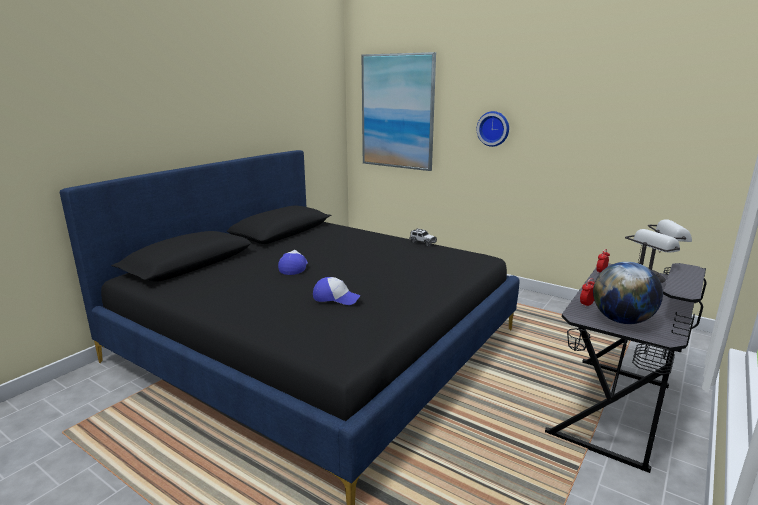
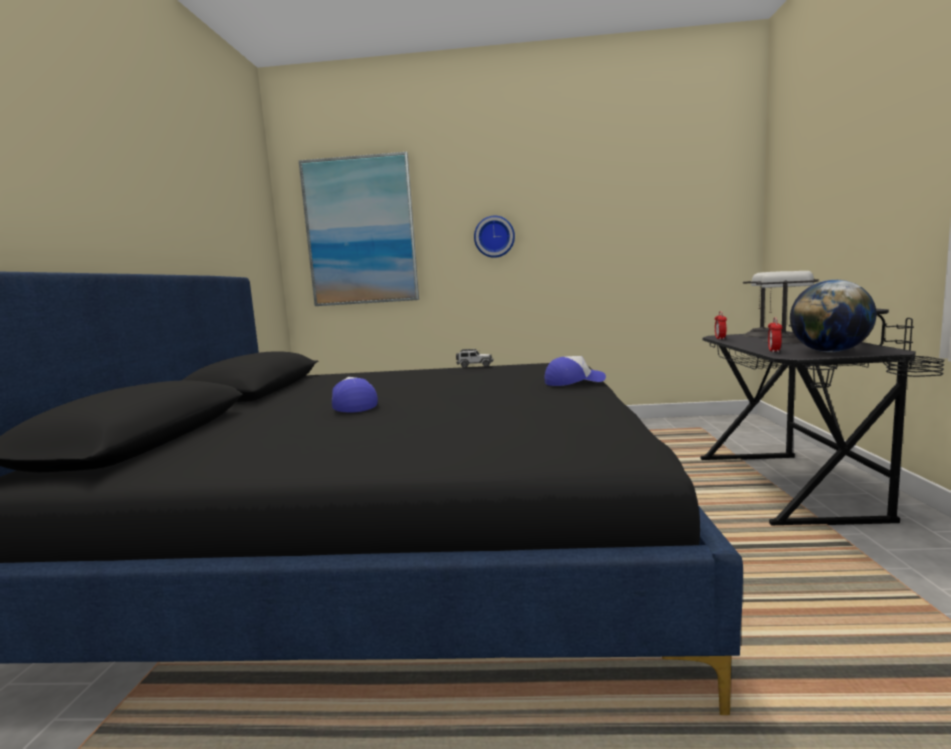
camera: 30 degrees left, 10 degrees down
cap [313,277,361,305] -> cap moved to [544,356,606,386]

